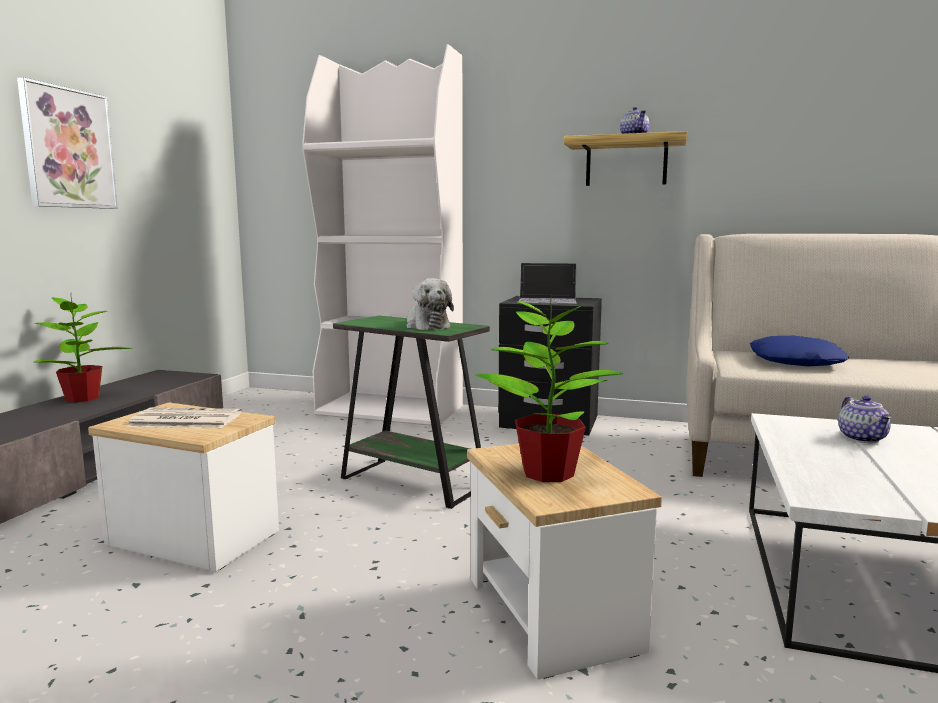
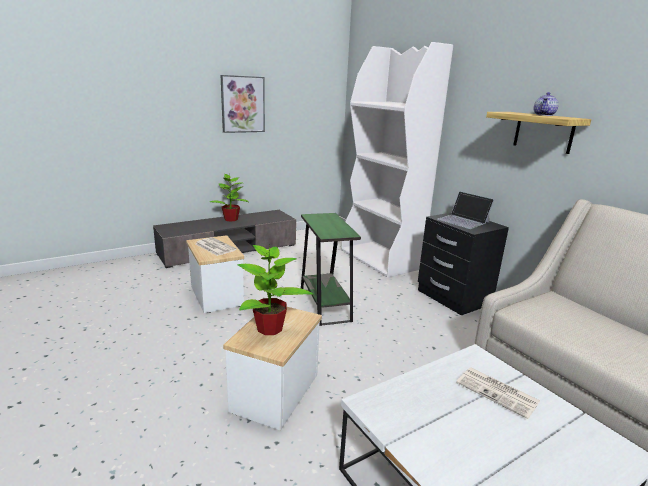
camera: 40 degrees right, 10 degrees up
plush toy [406,278,454,330] -> none
blue pillow [750,336,849,366] -> none
teapot [838,395,892,443] -> newspaper [456,368,540,419]

